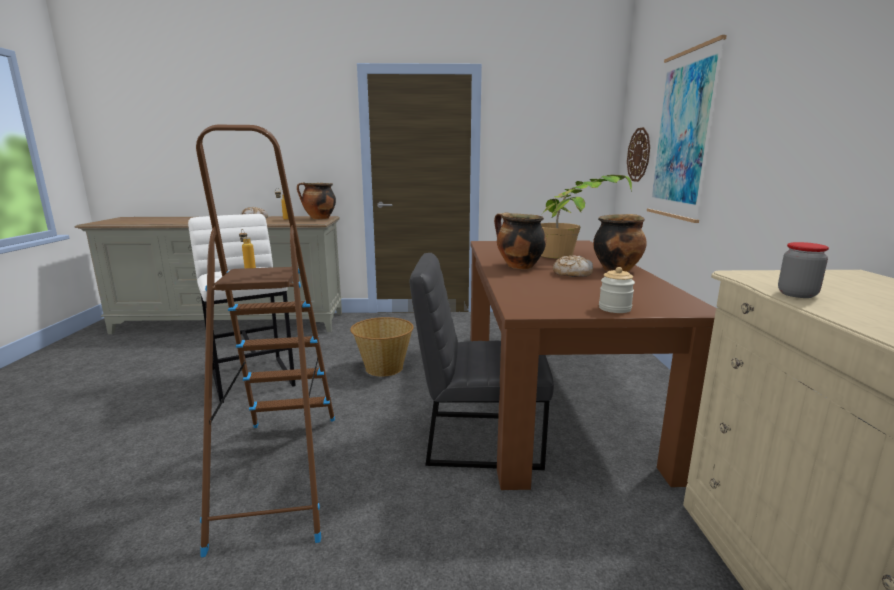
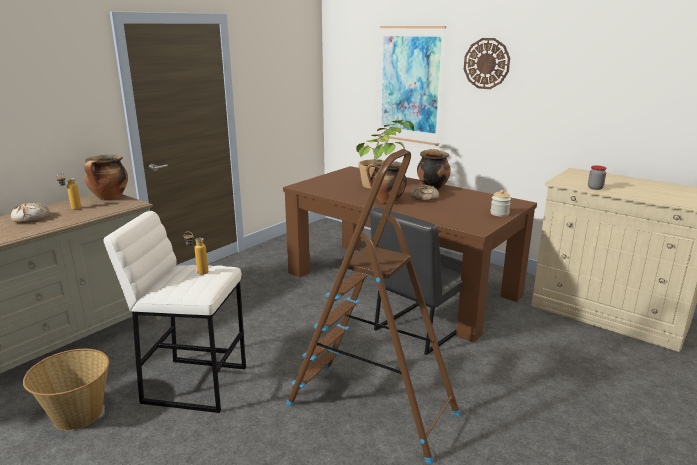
camera: 50 degrees left, 5 degrees up
basket [350,317,414,377] -> basket moved to [23,349,109,431]
wall clock [627,127,650,182] -> wall clock moved to [464,38,510,89]

